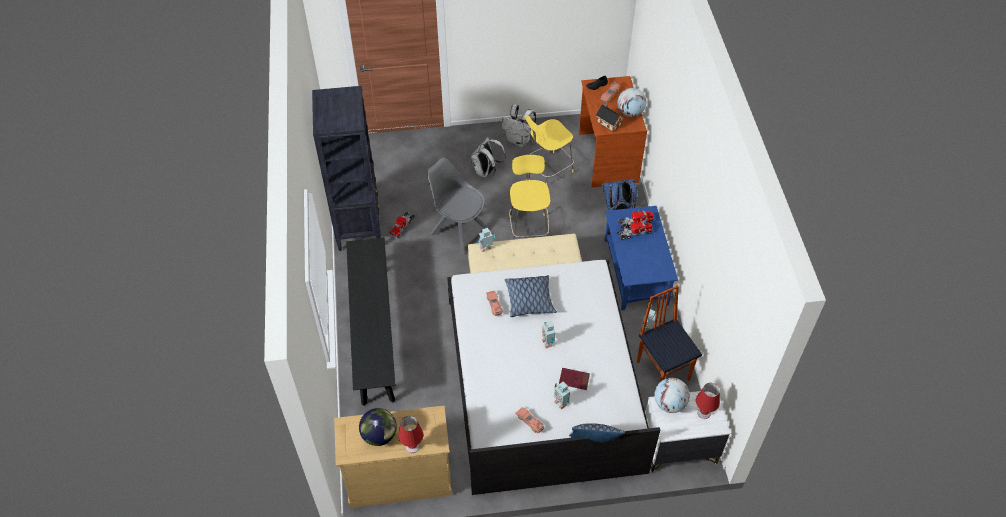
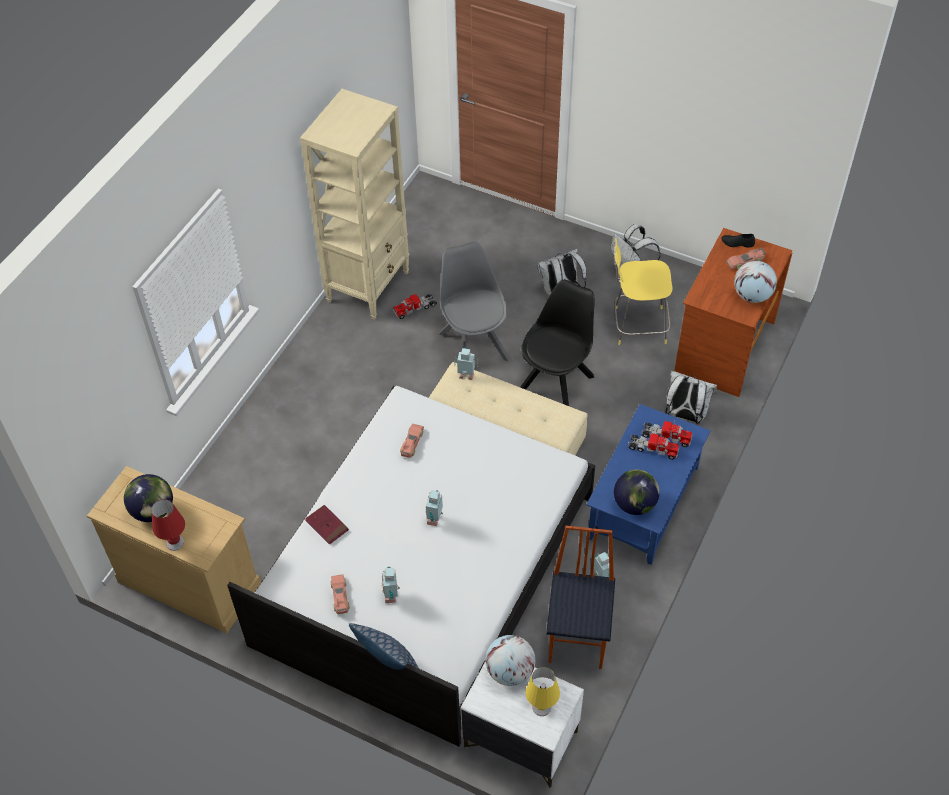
camera: 35 degrees right, 0 degrees up
black bookcase [312,86,381,251] -> beige bookcase [300,89,409,320]
black bench [346,238,395,406] -> none
pillow [505,275,557,317] -> none
yellow stool [509,155,550,240] -> black chair [520,280,595,406]
red book [559,368,590,390] -> red book moved to [305,505,349,545]
toy house [596,103,624,132] -> none
blue backpack [602,179,637,210] -> white backpack [665,371,717,424]
red table lamp [696,383,720,419] -> yellow table lamp [526,667,560,716]
none -> globe [614,470,660,515]

